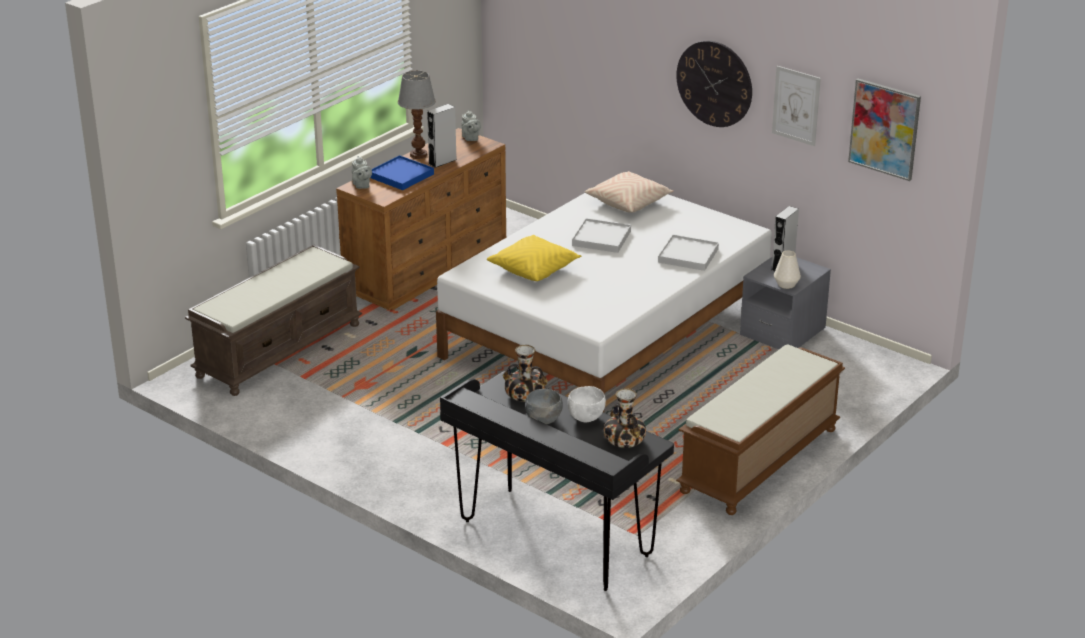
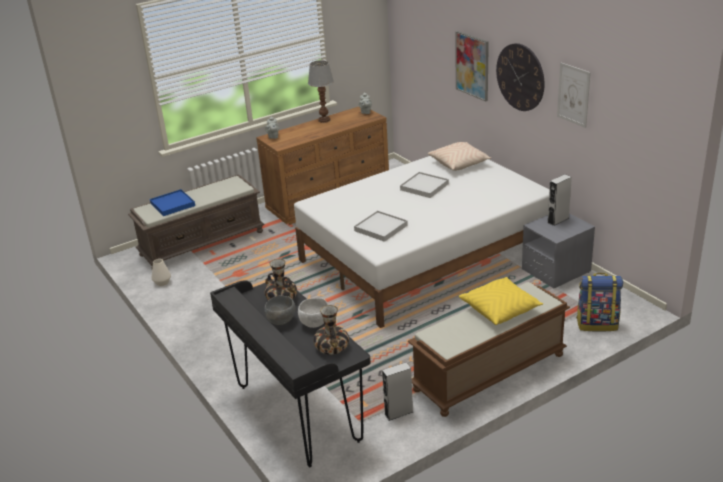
camera: 20 degrees right, 0 degrees up
blue tray [370,155,434,190] -> blue tray moved to [150,189,195,216]
grey speaker [427,104,457,168] -> grey speaker moved to [382,362,413,421]
yellow pillow [487,235,581,281] -> yellow pillow moved to [459,277,543,325]
white tray [658,235,719,271] -> white tray moved to [354,211,408,242]
white vase [774,251,801,289] -> white vase moved to [152,259,171,286]
picture [848,79,921,181] -> picture moved to [455,31,489,102]
none -> backpack [576,273,623,331]

